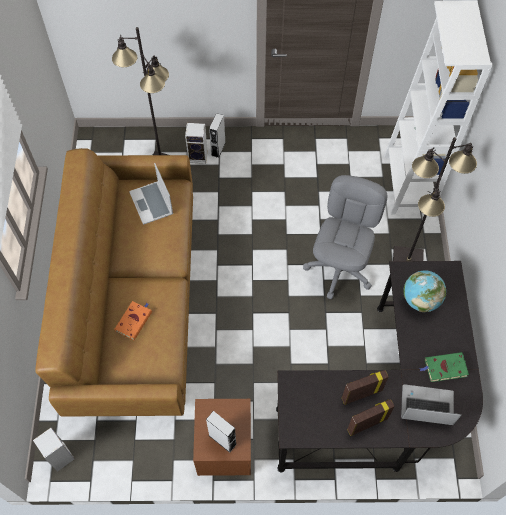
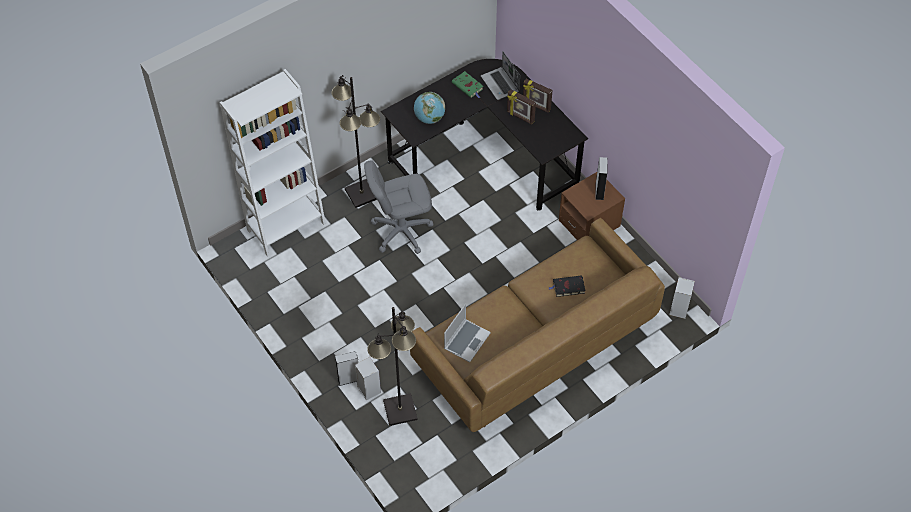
camera: 125 degrees left, 5 degrees down
orange book [115,301,152,340] -> black book [548,275,585,297]

